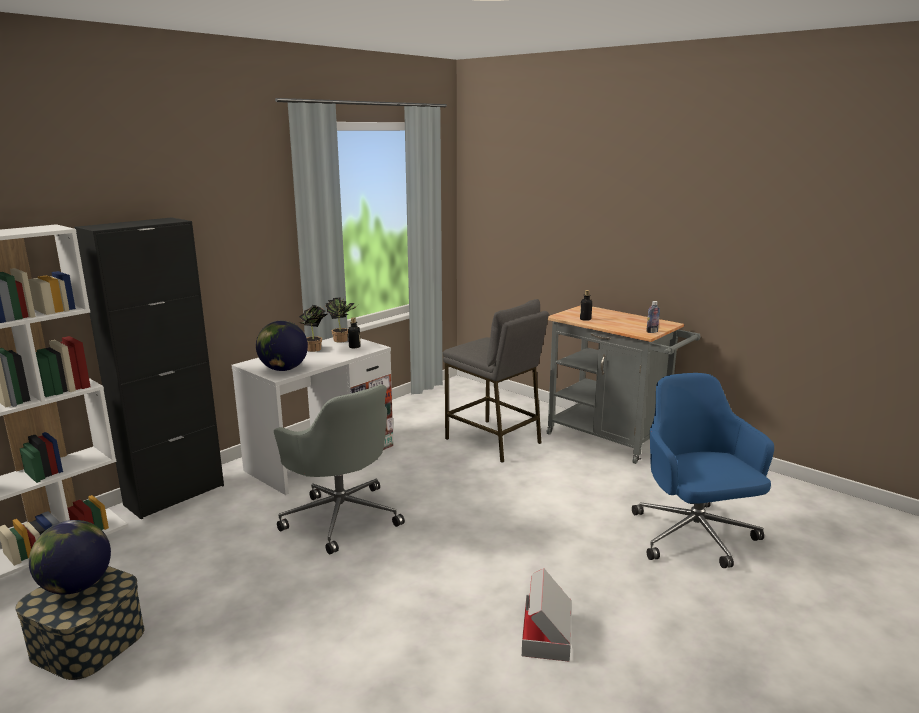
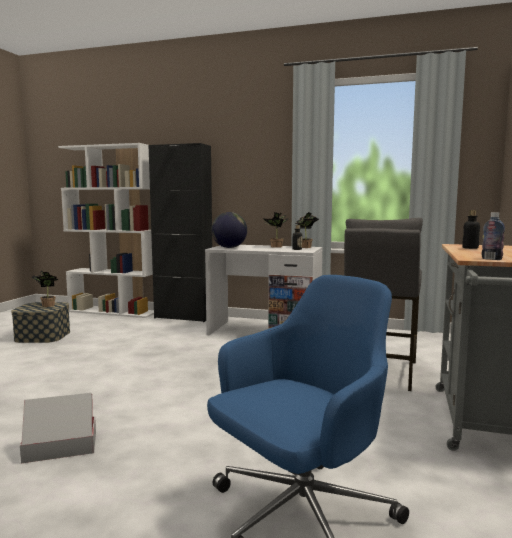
camera: 65 degrees right, 10 degrees down
globe [29,520,111,594] -> potted plant [31,271,59,307]
grey office chair [274,384,405,555] -> none

